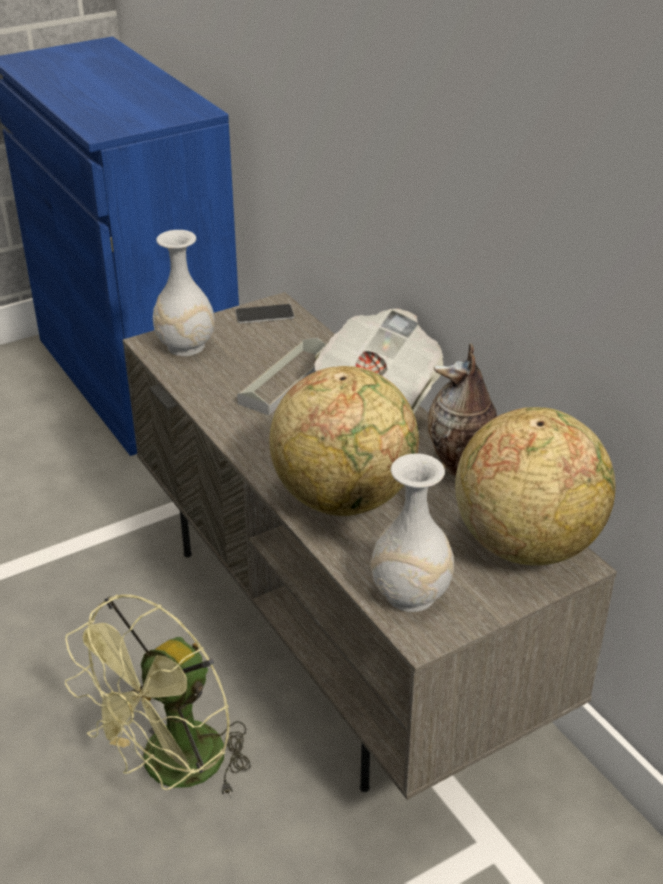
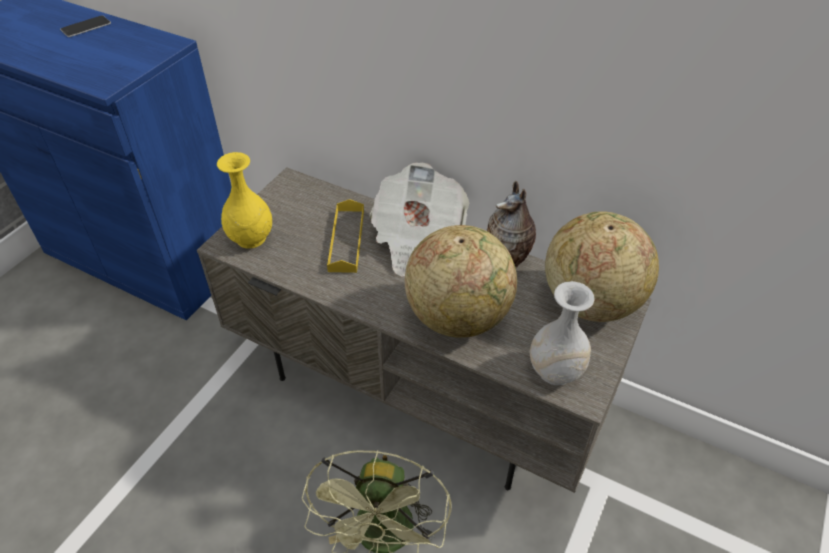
camera: 30 degrees left, 10 degrees up
white vase [153,230,215,356] -> yellow vase [217,152,272,249]
phone [235,304,294,324] -> phone moved to [60,15,111,37]
grey tray [237,338,326,415] -> yellow tray [327,199,364,273]

